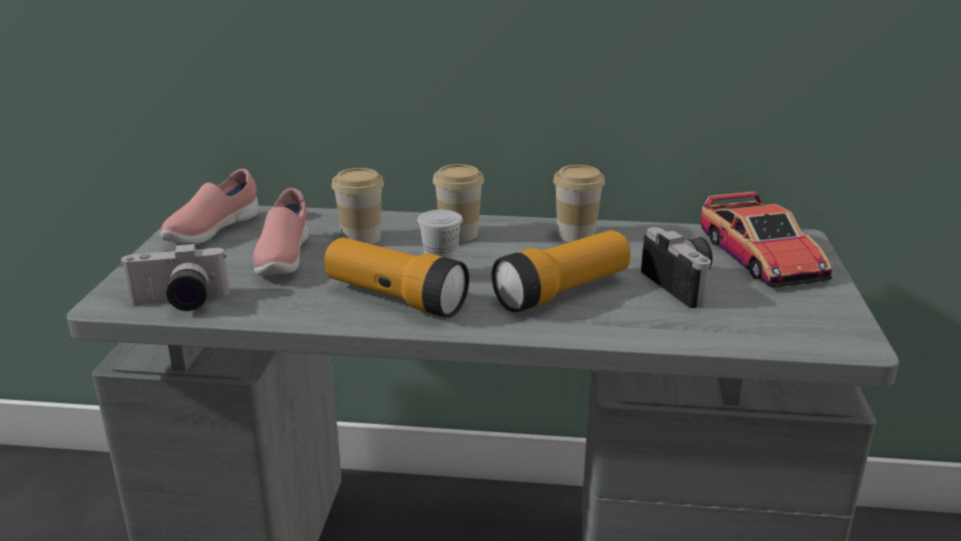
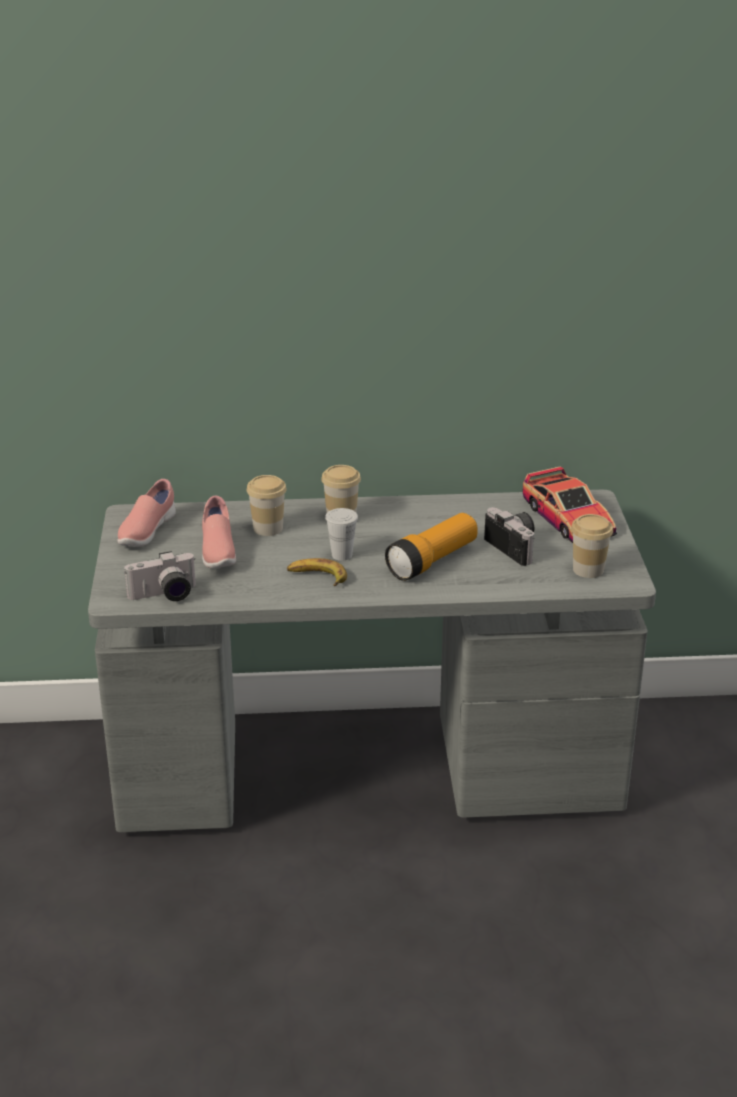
camera: 10 degrees left, 5 degrees up
flashlight [324,238,469,318] -> banana [287,558,347,586]
cup [553,165,605,242] -> cup moved to [571,514,613,578]

